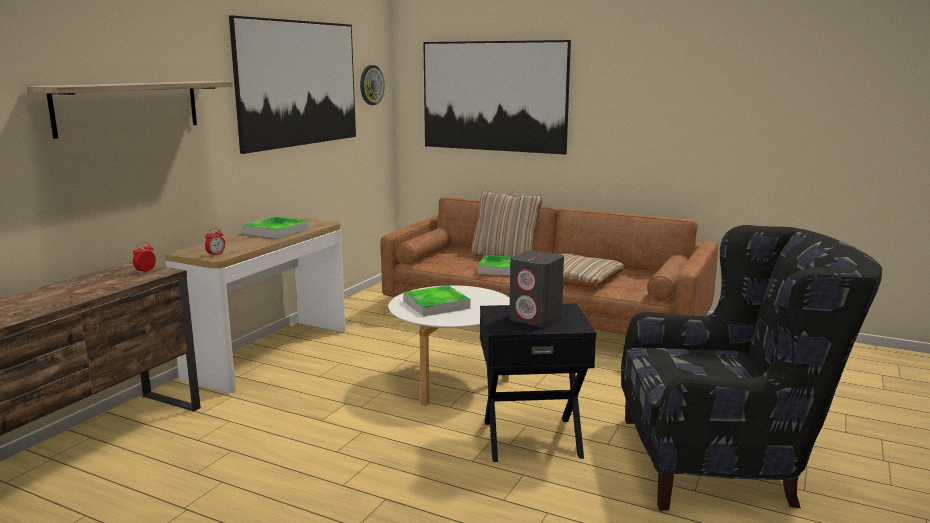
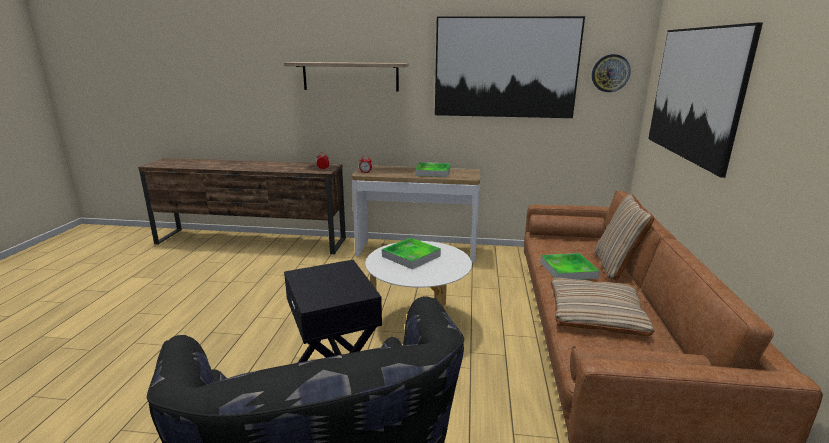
camera: 70 degrees right, 5 degrees up
grey speaker [509,250,564,327] -> none

